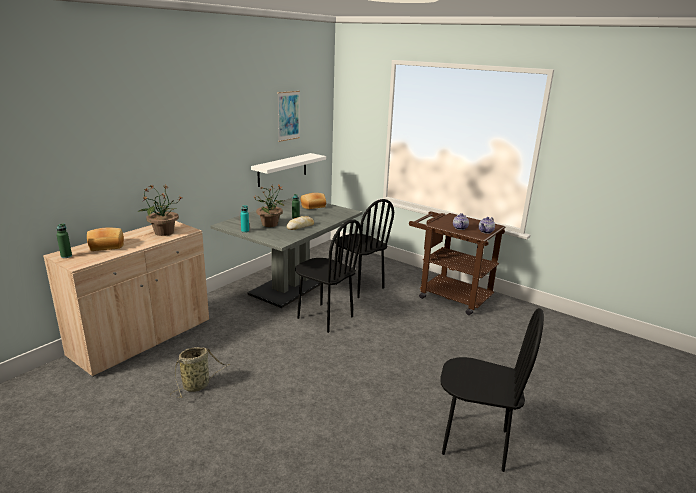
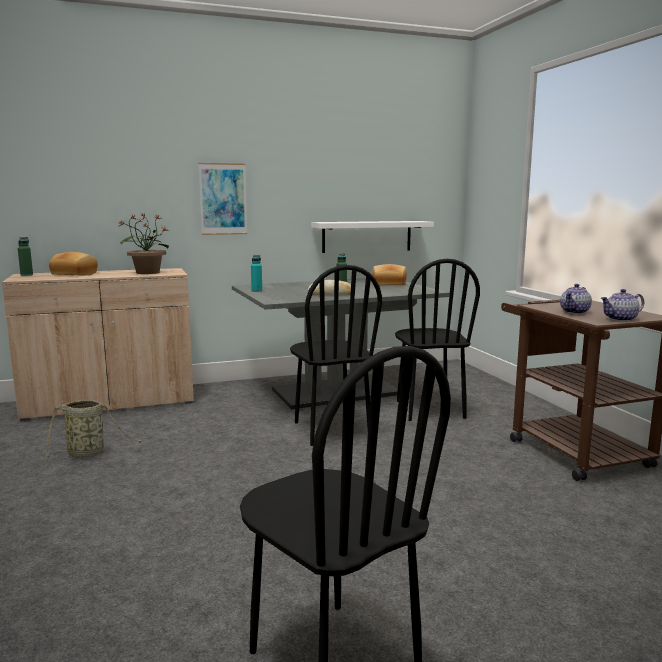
camera: 35 degrees right, 10 degrees down
potted plant [254,184,284,227] -> none
picture [277,91,300,142] -> picture moved to [199,163,247,235]

